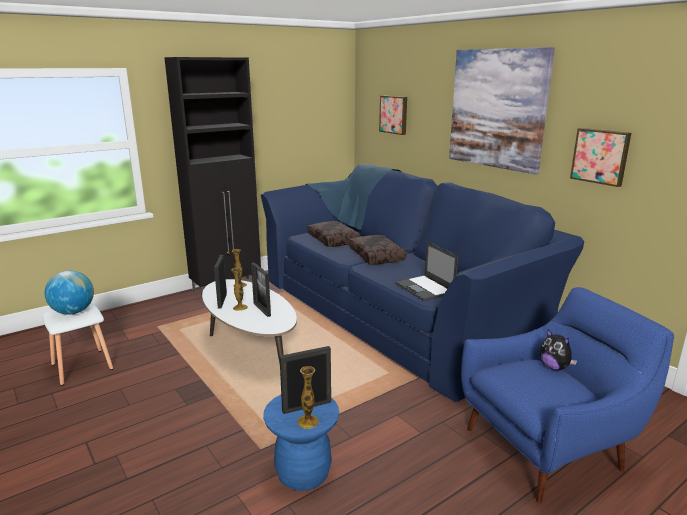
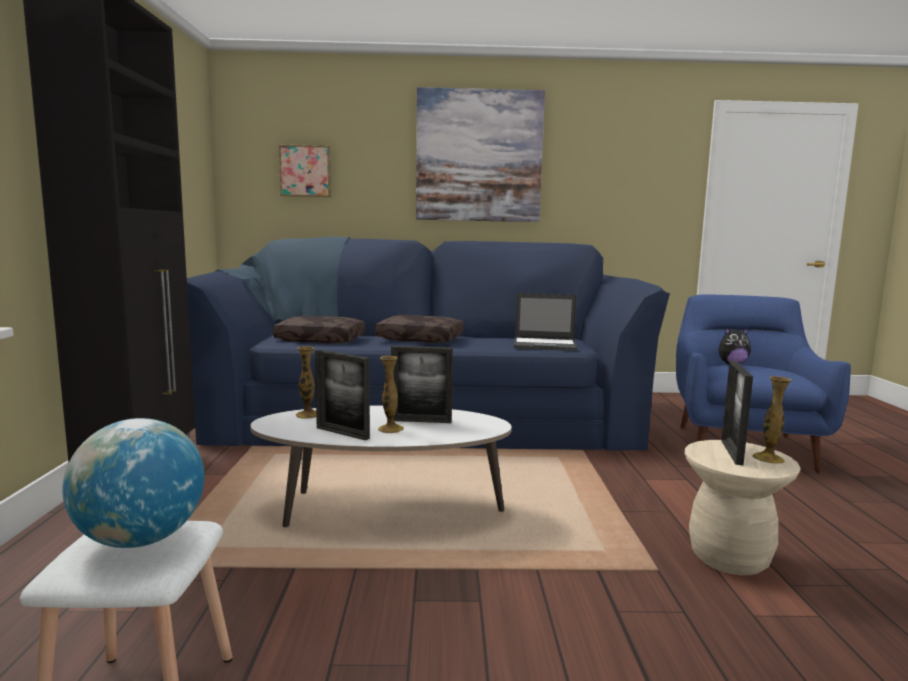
camera: 55 degrees left, 10 degrees down
blue stool [263,395,339,491] -> beige stool [685,440,801,575]
picture [570,128,631,187] -> none

